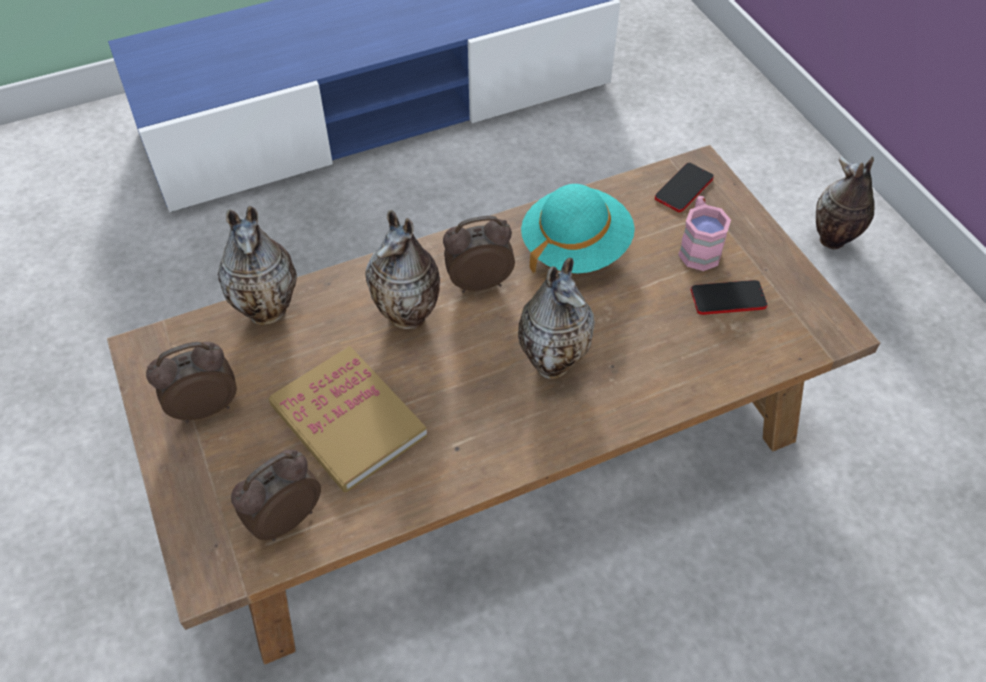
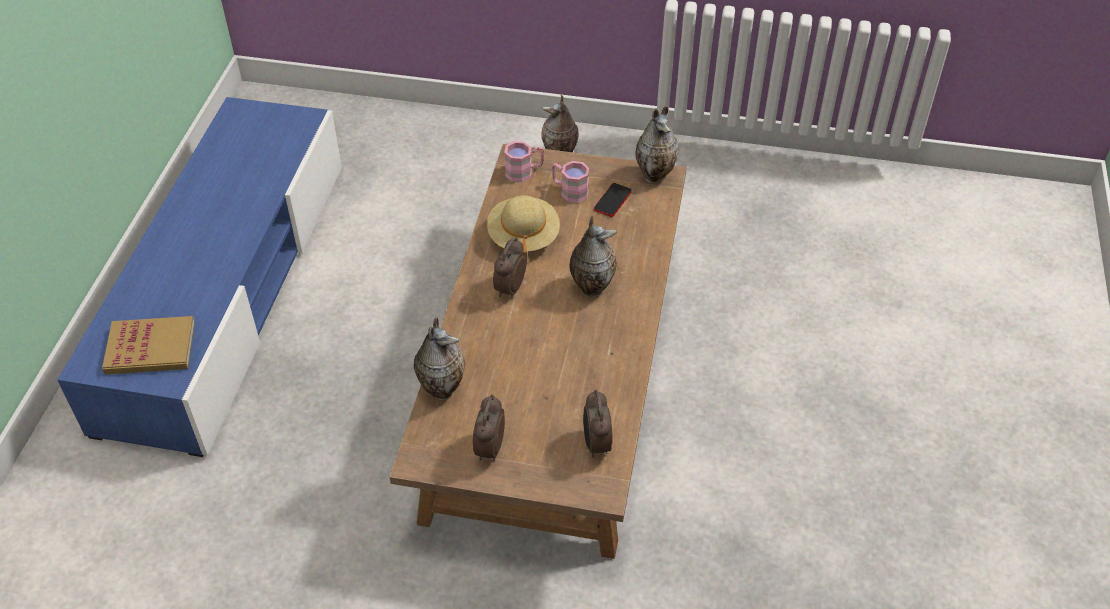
camera: 55 degrees left, 5 degrees down
book [268,346,427,493] -> book moved to [102,316,195,374]
vase [365,210,440,329] -> vase moved to [635,106,679,183]
turquoise hat [521,184,635,274] -> beige hat [487,195,560,255]
phone [655,163,714,212] -> pink mug [504,141,544,182]

